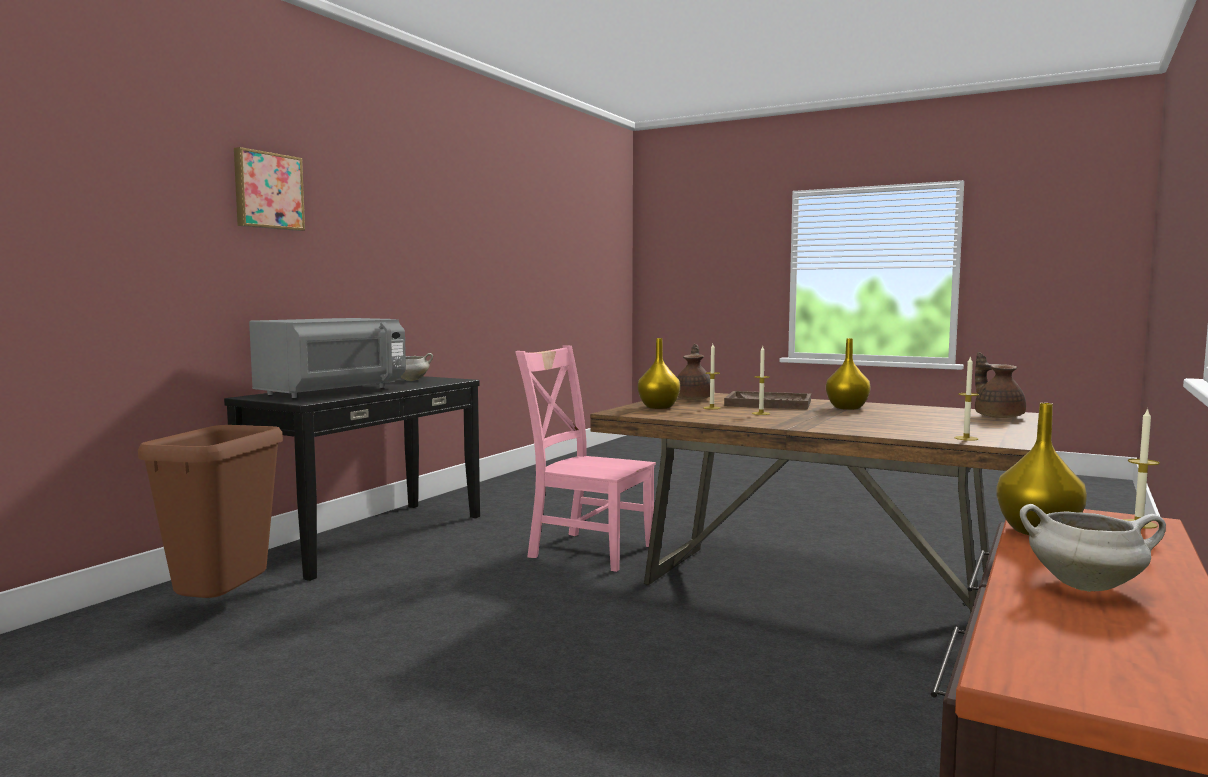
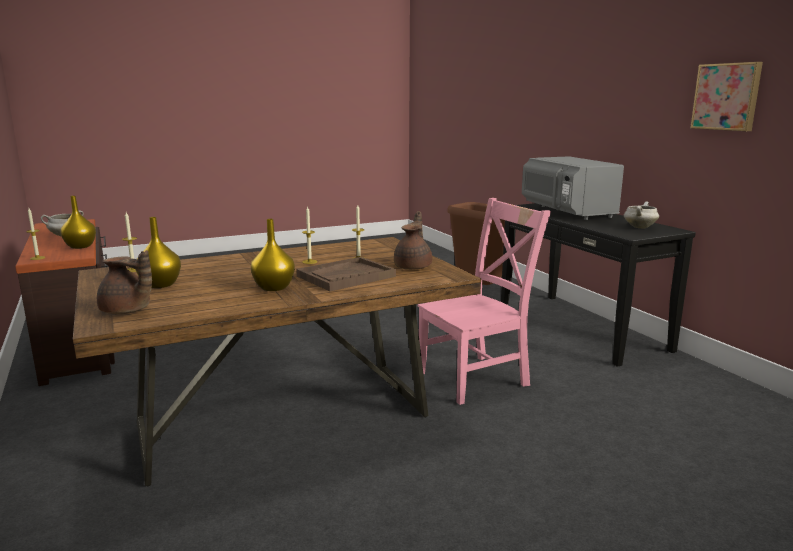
camera: 125 degrees right, 10 degrees up
picture [234,147,305,231] -> picture moved to [690,62,763,131]
yellow vase [638,338,680,409] -> yellow vase moved to [136,217,181,288]
brown teapot [677,344,710,400] -> brown teapot turned 120 degrees counterclockwise [394,211,432,270]

